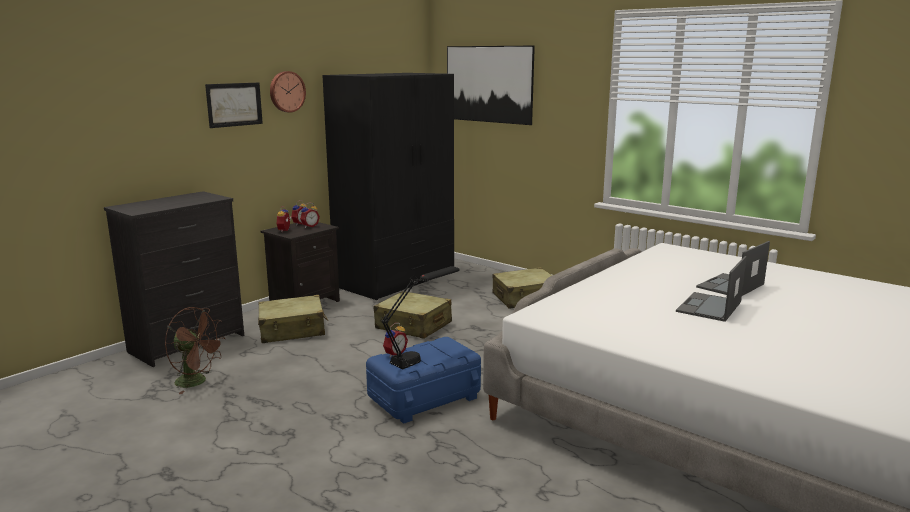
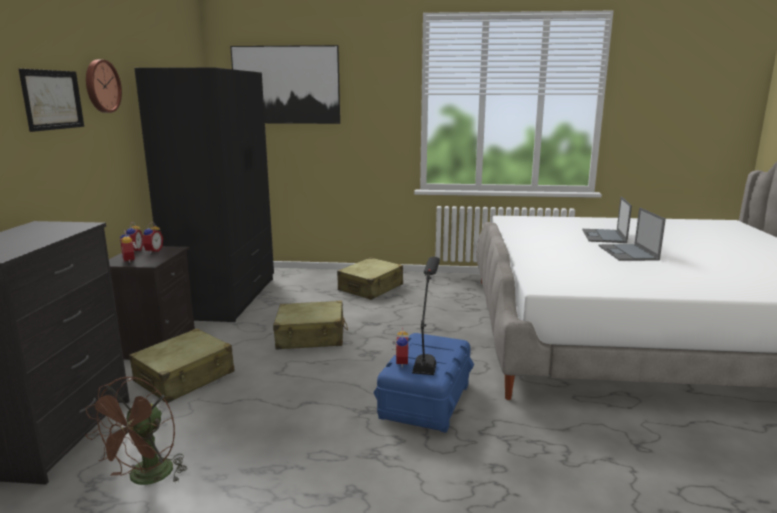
camera: 35 degrees left, 0 degrees up
brown fan [165,307,225,394] -> brown fan turned 120 degrees clockwise [85,377,187,485]

